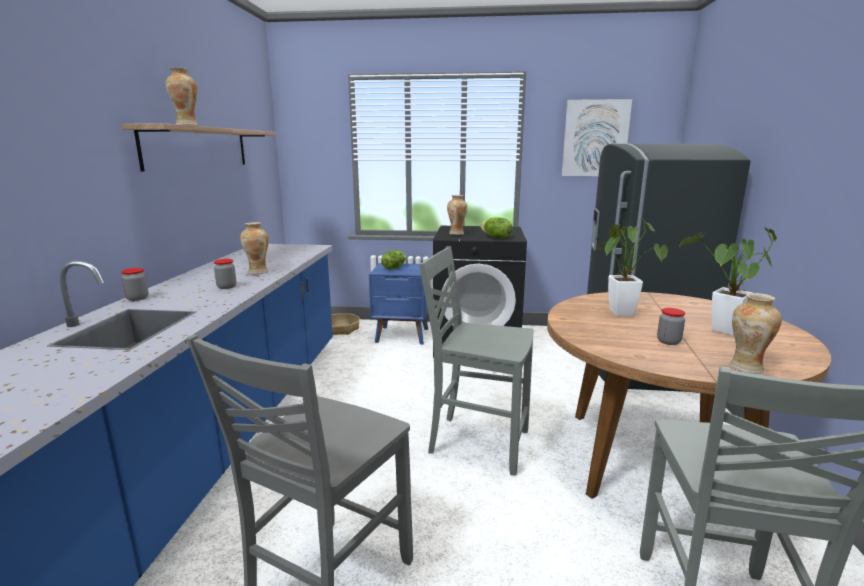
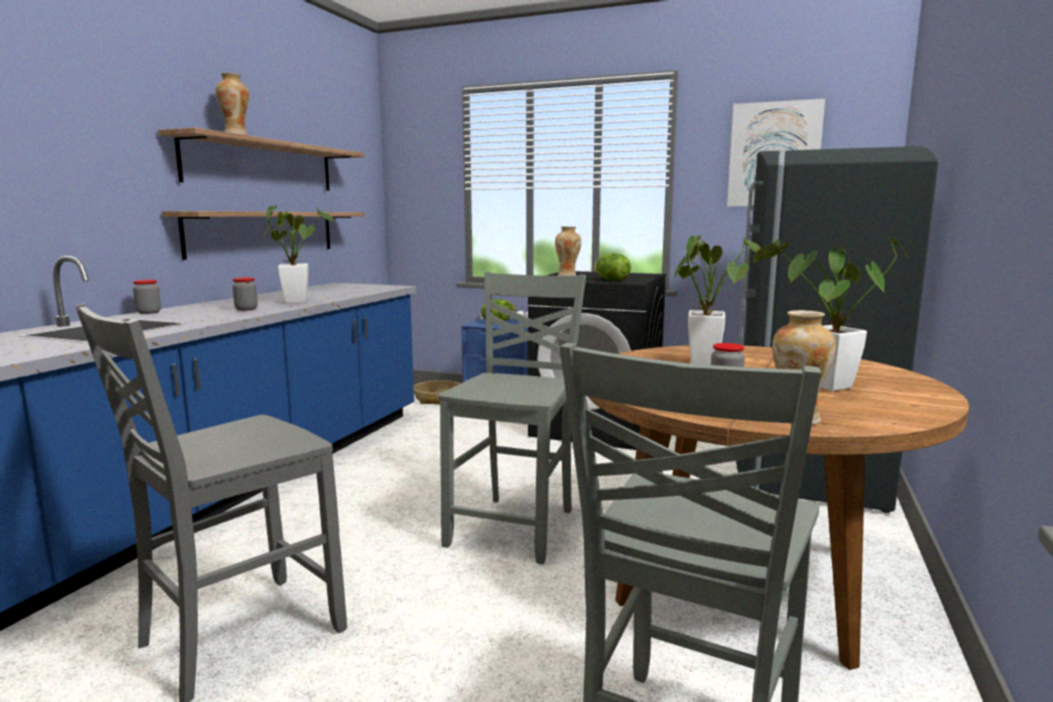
camera: 15 degrees right, 5 degrees down
vase [240,222,269,275] -> potted plant [264,205,334,303]
grey chair [419,246,534,476] -> grey chair turned 75 degrees clockwise [438,272,586,565]
none -> shelf [162,211,365,260]

